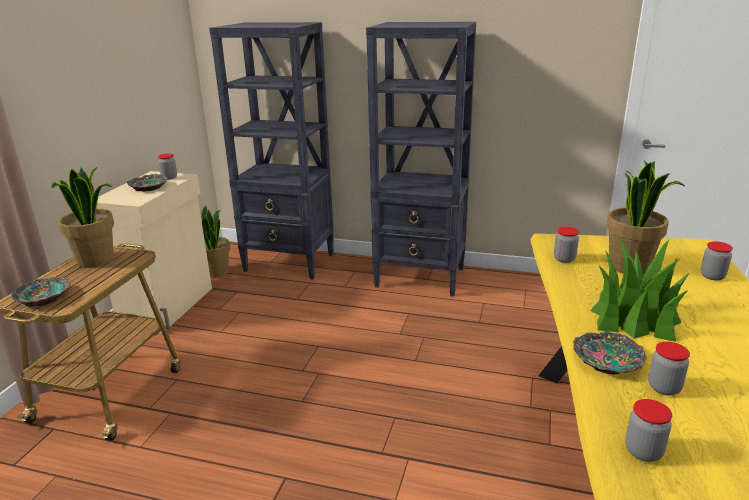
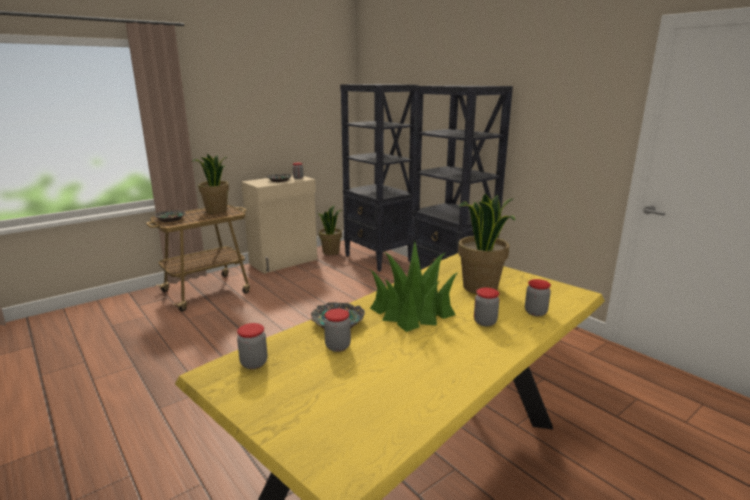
camera: 35 degrees right, 5 degrees down
jar [554,227,579,263] -> jar moved to [474,288,500,326]

